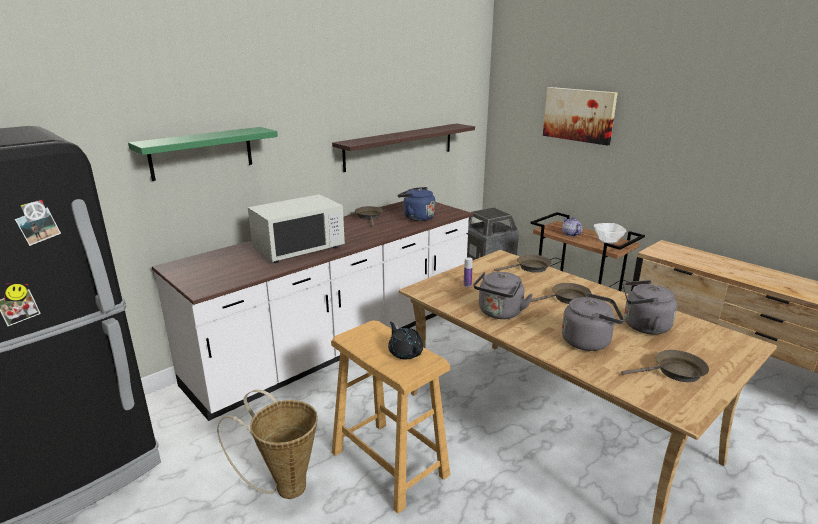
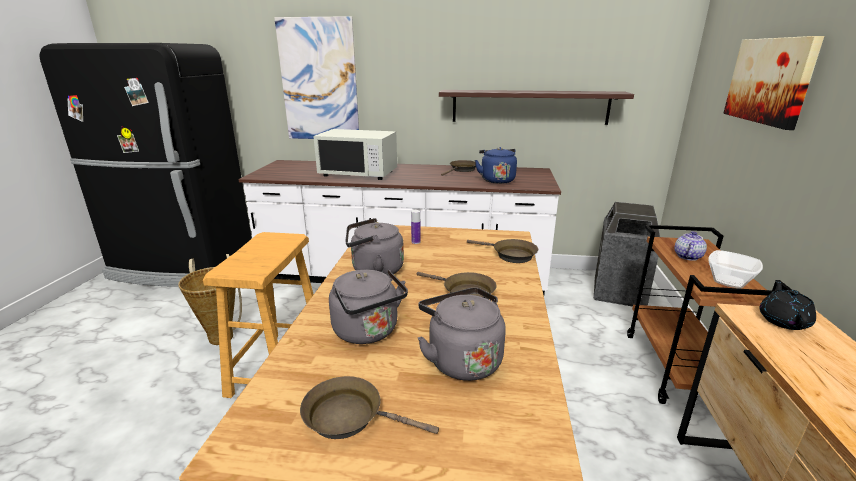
camera: 50 degrees right, 0 degrees up
green shelf [128,127,278,181] -> picture [274,16,359,139]
black teapot [388,322,423,359] -> black teapot moved to [760,280,816,330]
brown frying pan [621,350,709,382] -> brown frying pan turned 150 degrees clockwise [300,376,439,439]

